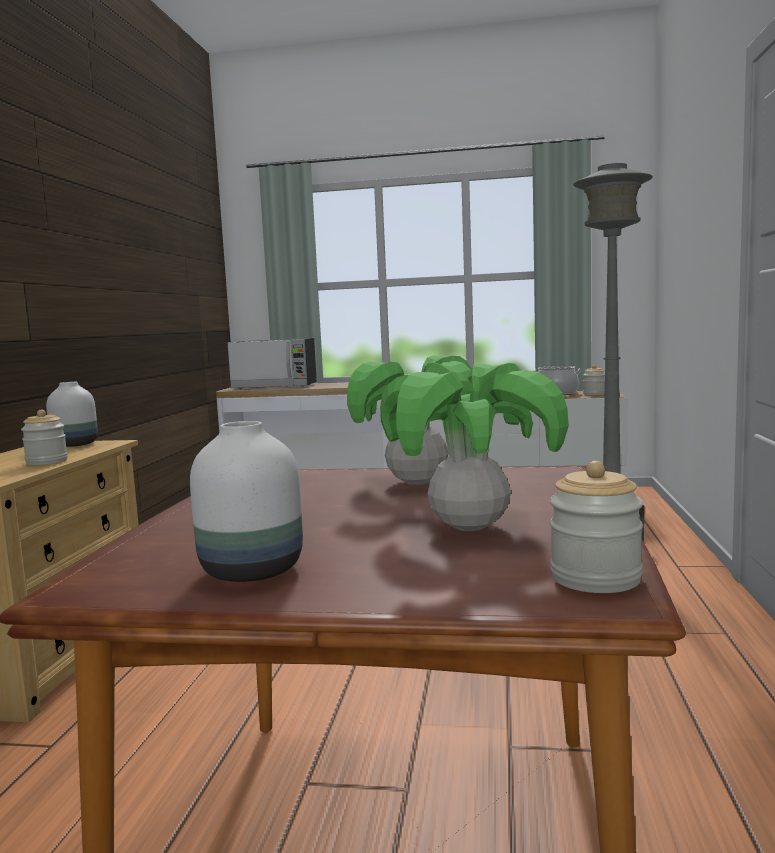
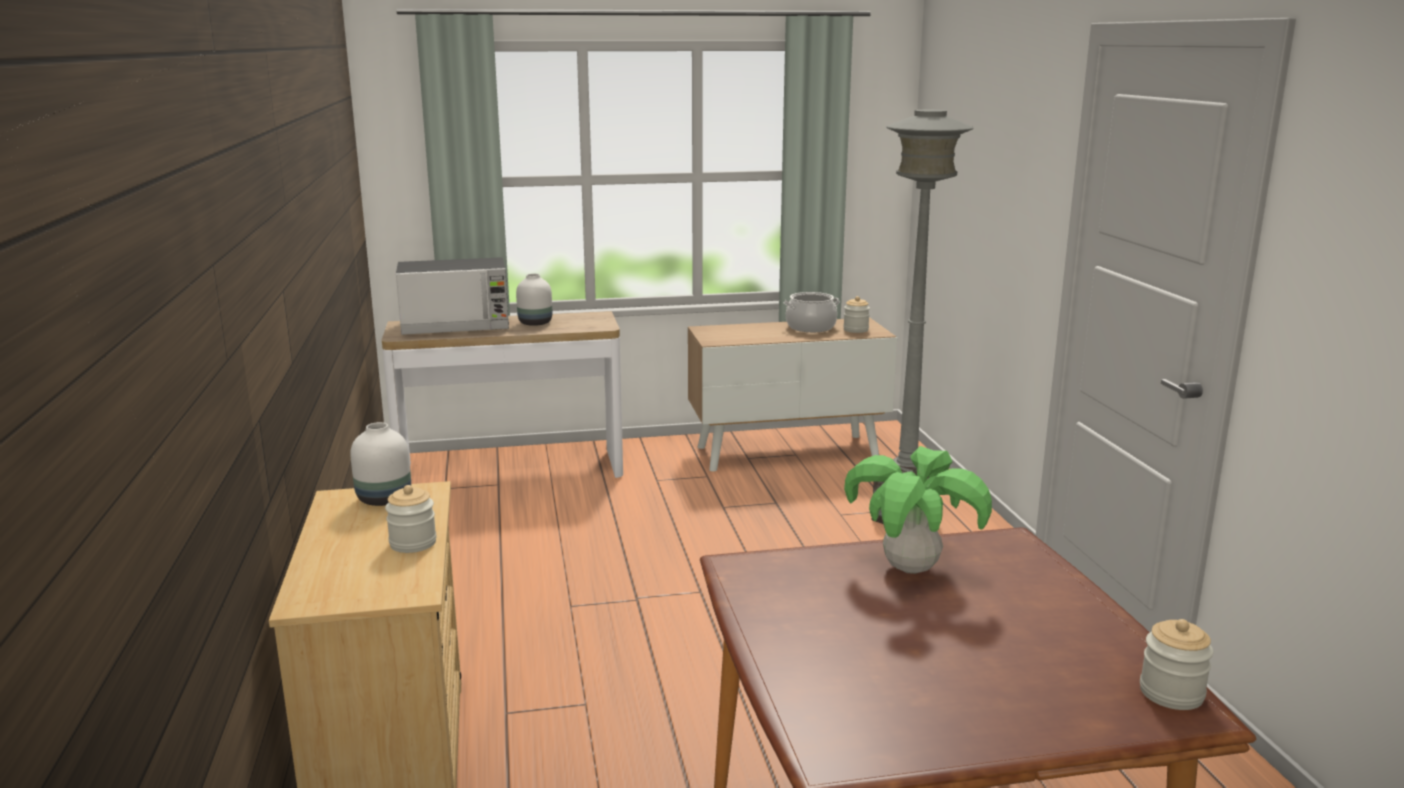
camera: 20 degrees left, 10 degrees up
white vase [190,421,303,582] -> white vase moved to [516,274,552,326]
potted plant [380,363,569,531] -> none

